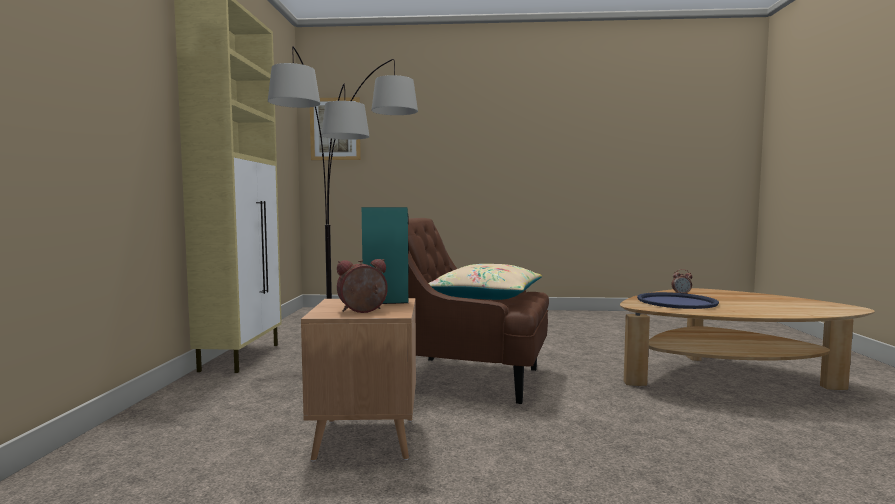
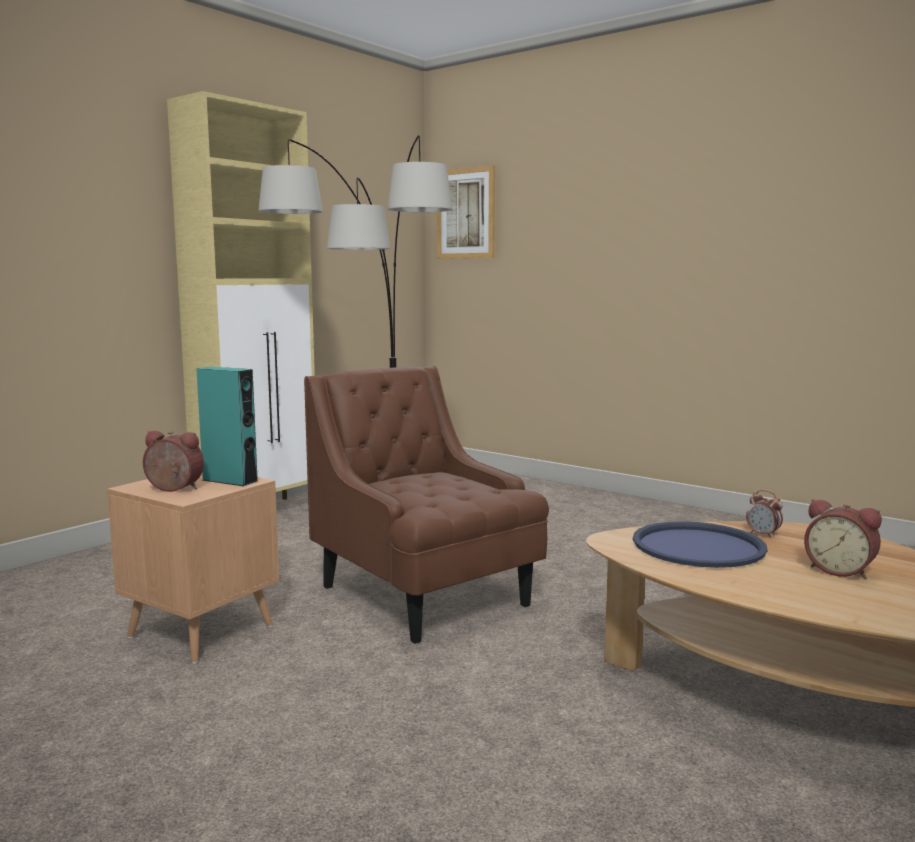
camera: 35 degrees right, 5 degrees up
beige pillow [428,264,542,300] -> none
none -> alarm clock [804,499,882,579]

